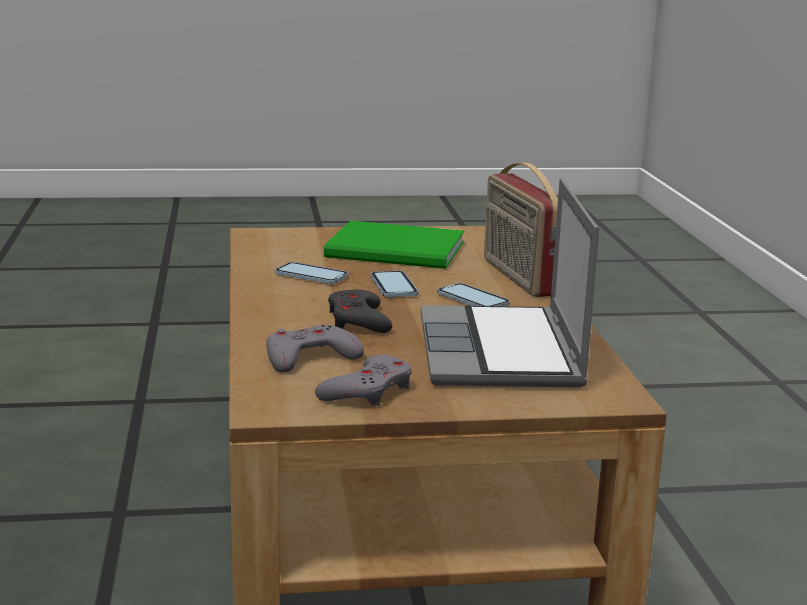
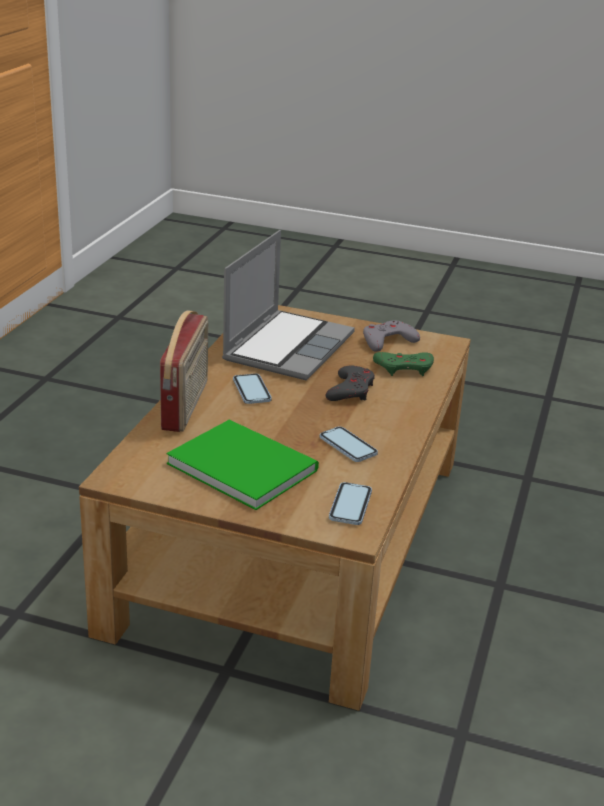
camera: 155 degrees left, 10 degrees up
grey game controller [266,325,364,373] -> green game controller [373,352,434,376]
phone [370,271,418,298] -> phone moved to [329,482,372,525]

